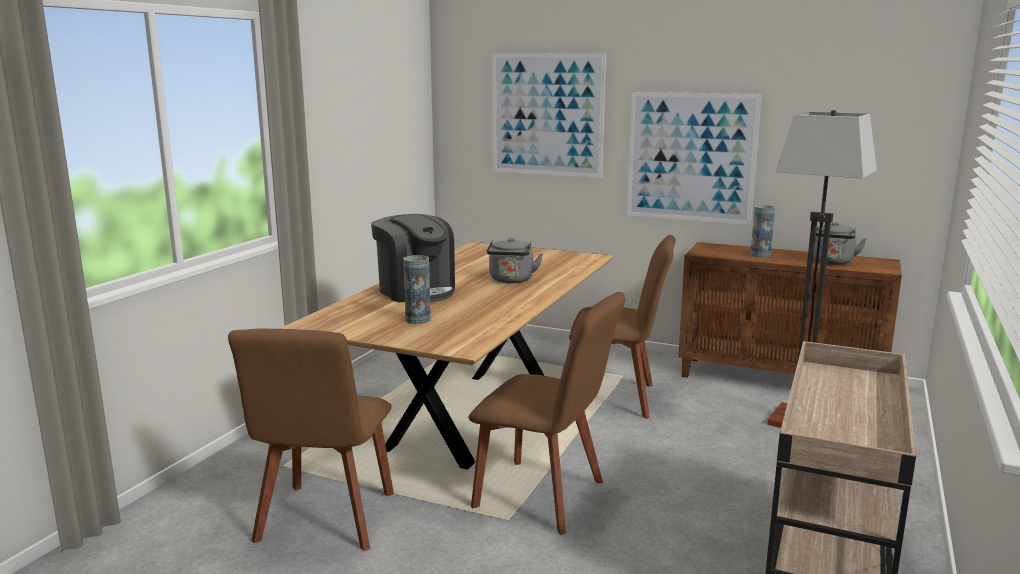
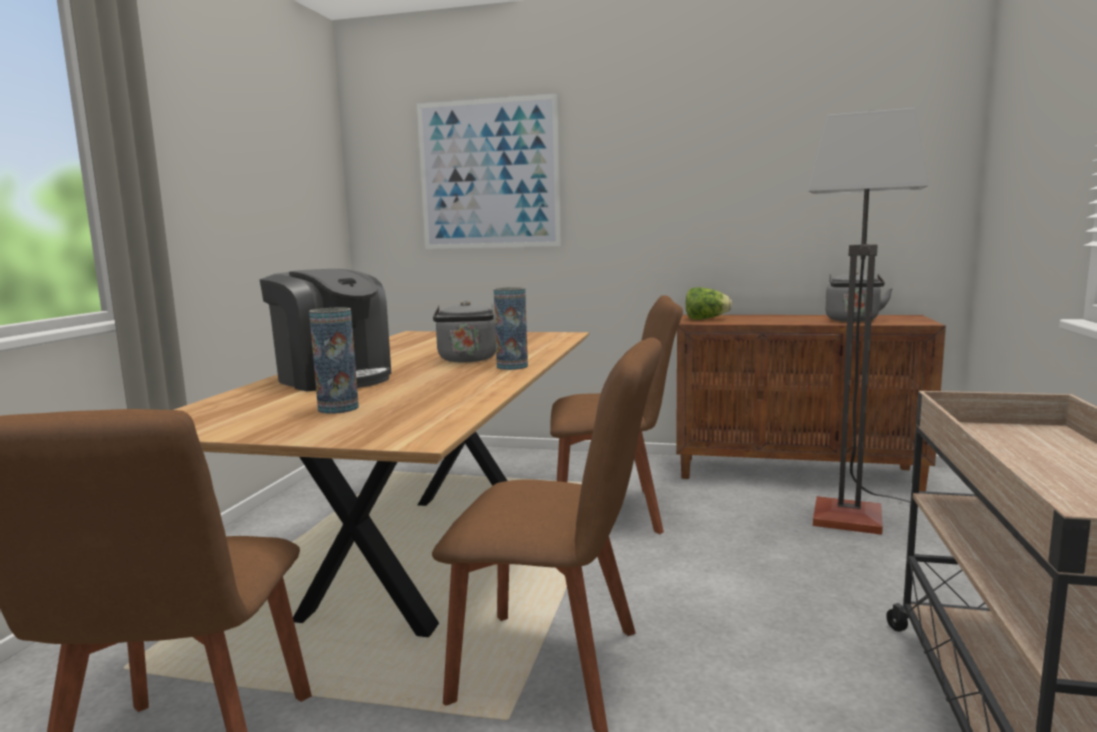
camera: 10 degrees left, 5 degrees down
picture [627,92,762,225] -> none
vase [750,205,775,257] -> vase moved to [494,287,528,370]
none -> lettuce [685,287,732,320]

